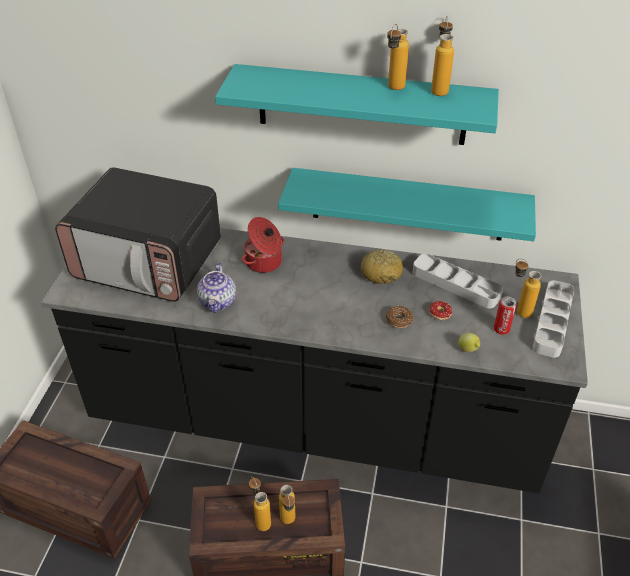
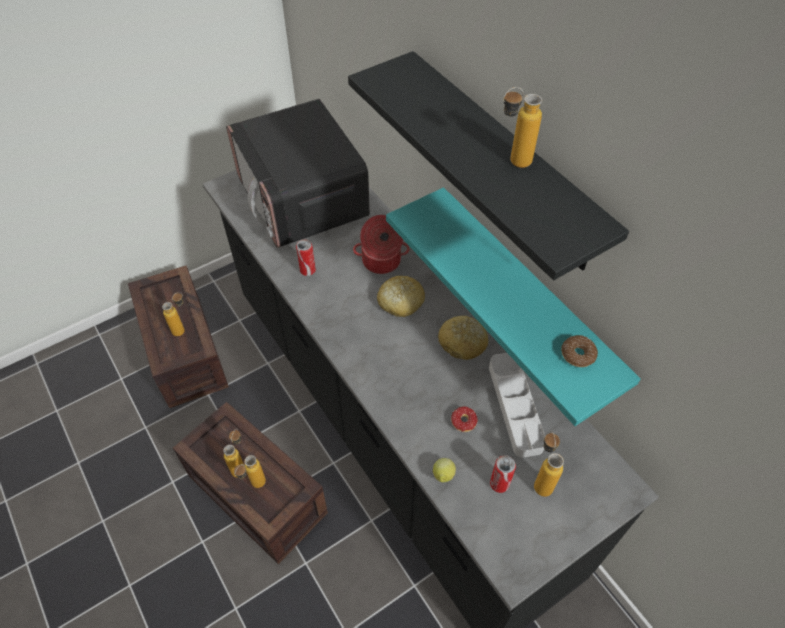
camera: 45 degrees right, 10 degrees up
teapot [197,262,236,313] -> can [296,239,316,276]
turquoise shelf [215,64,499,145] -> black shelf [348,51,629,280]
donut [386,306,413,328] -> donut moved to [561,335,598,367]
bottle [431,16,454,96] -> bottle moved to [162,292,185,336]
grey tray [532,280,574,358] -> none
none -> bread [377,276,425,317]

